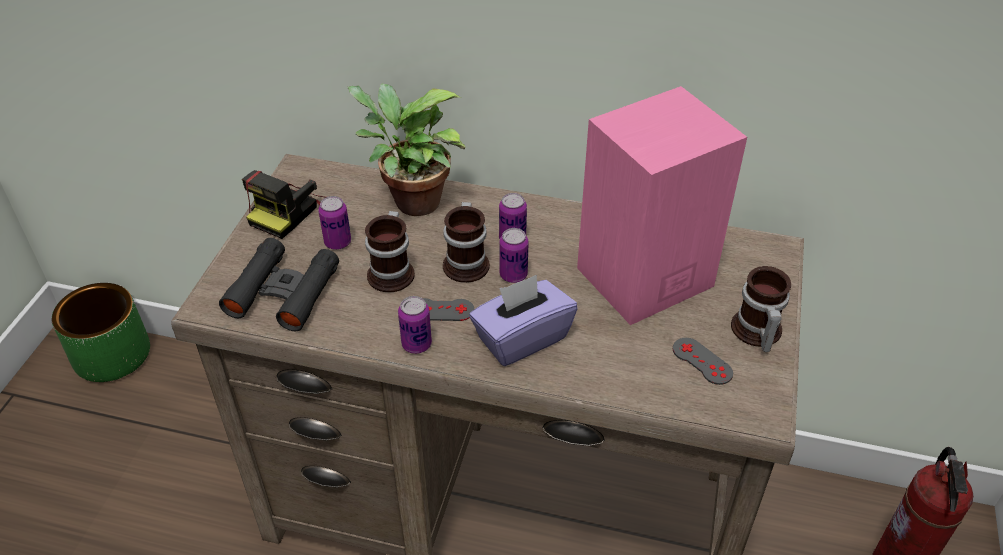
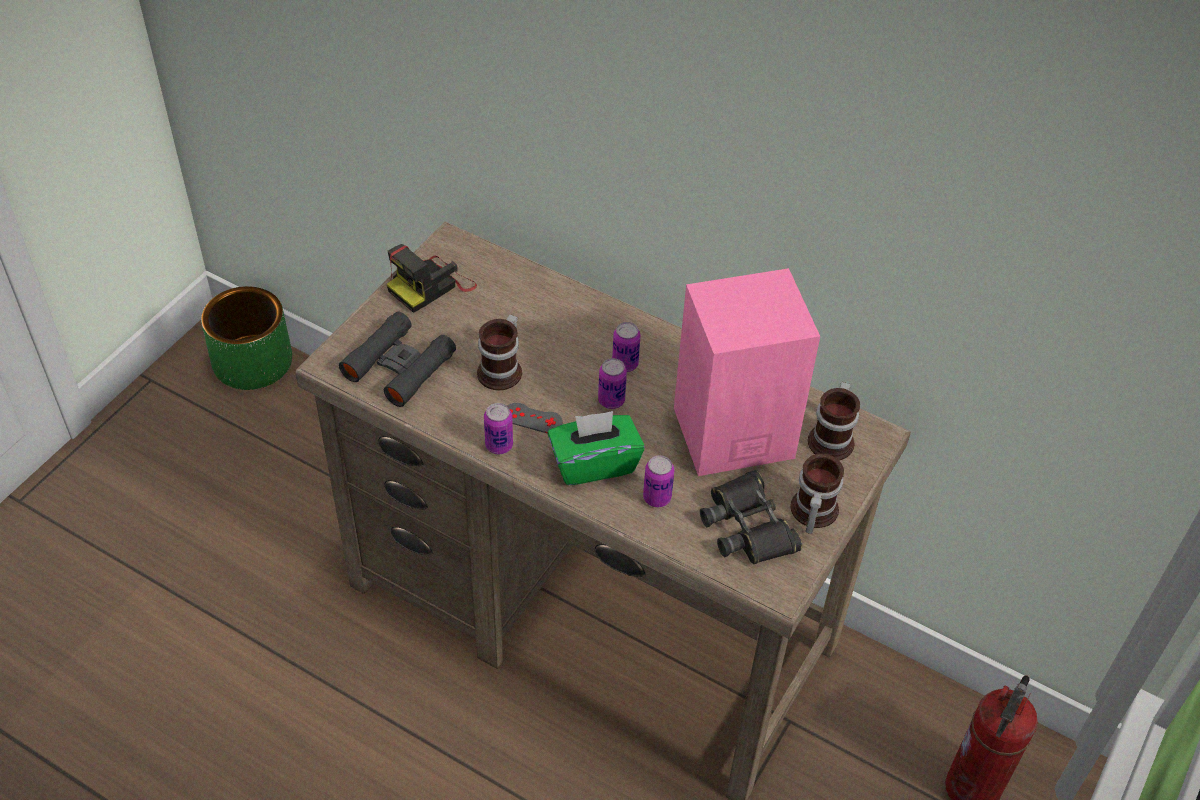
camera: 15 degrees right, 5 degrees up
can [318,196,351,250] -> can moved to [643,455,674,507]
potted plant [348,84,466,216] -> none
mug [443,202,490,283] -> mug moved to [808,382,860,461]
purple tissue box [469,275,578,366] -> green tissue box [547,411,645,485]
grey game controller [673,338,733,385] -> black binoculars [700,470,802,564]

